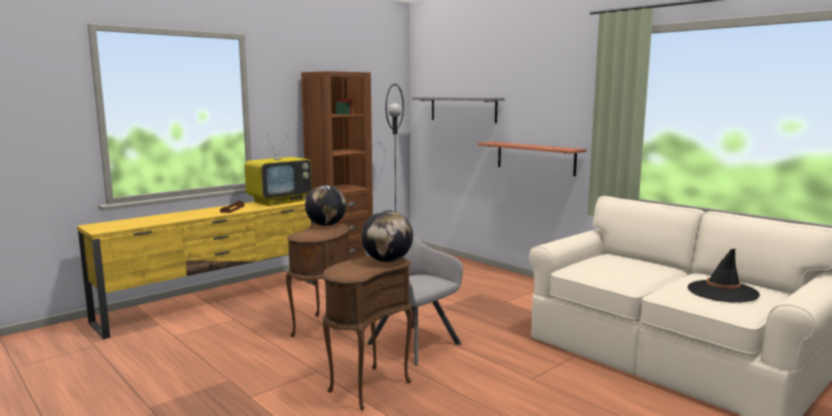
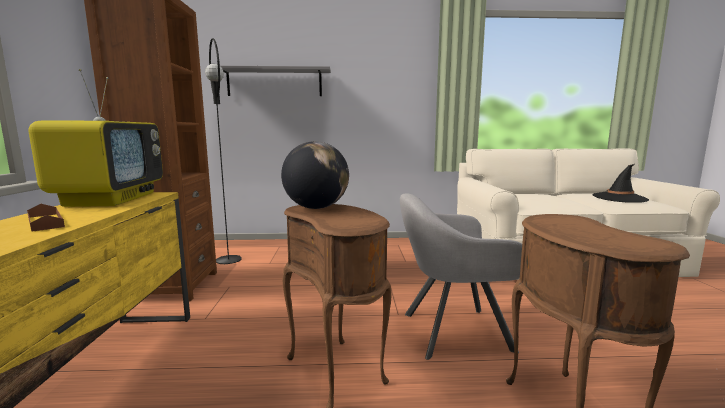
camera: 50 degrees left, 0 degrees up
globe [361,210,413,262] -> none
shelf [478,142,586,176] -> none

